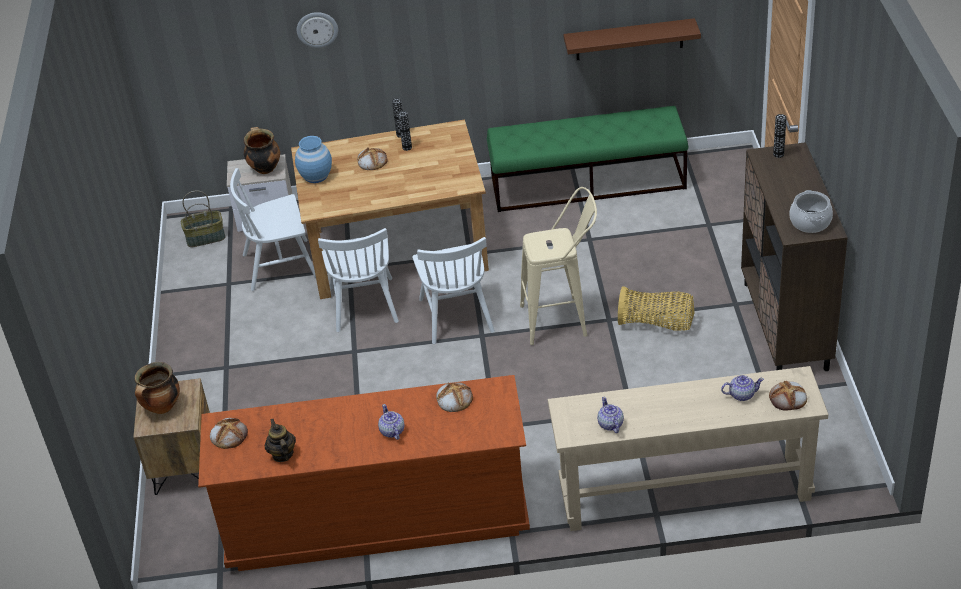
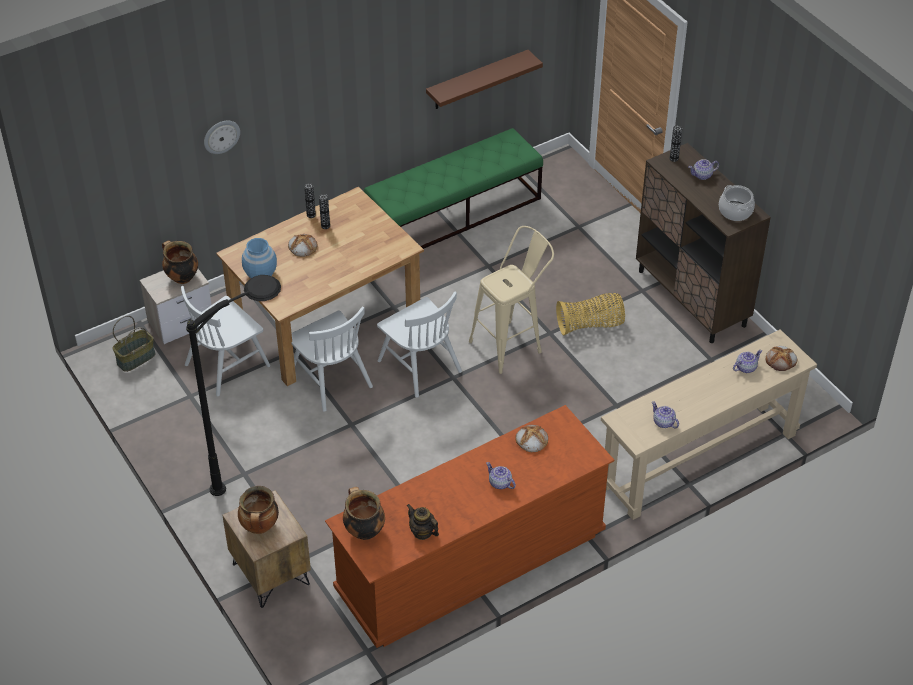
camera: 30 degrees left, 5 degrees up
bread [210,418,248,449] -> cooking pot [343,487,385,540]
none -> black floor lamp [186,275,281,496]
none -> teapot [688,159,719,180]

